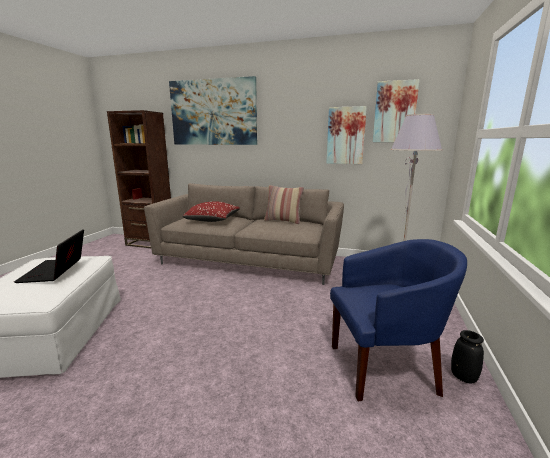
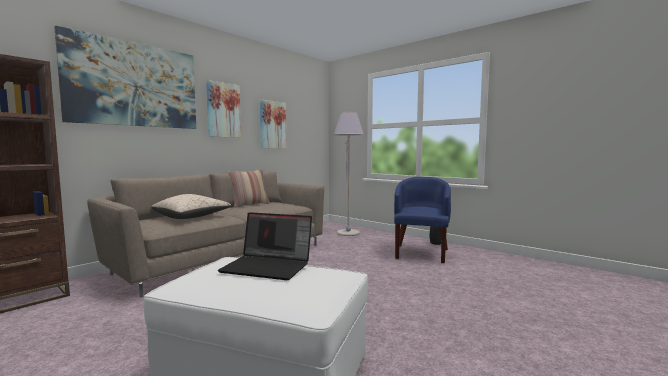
camera: 65 degrees left, 10 degrees down
red pillow [183,202,240,222] -> beige pillow [151,194,231,219]
picture [373,79,420,142] -> picture moved to [206,80,241,138]

